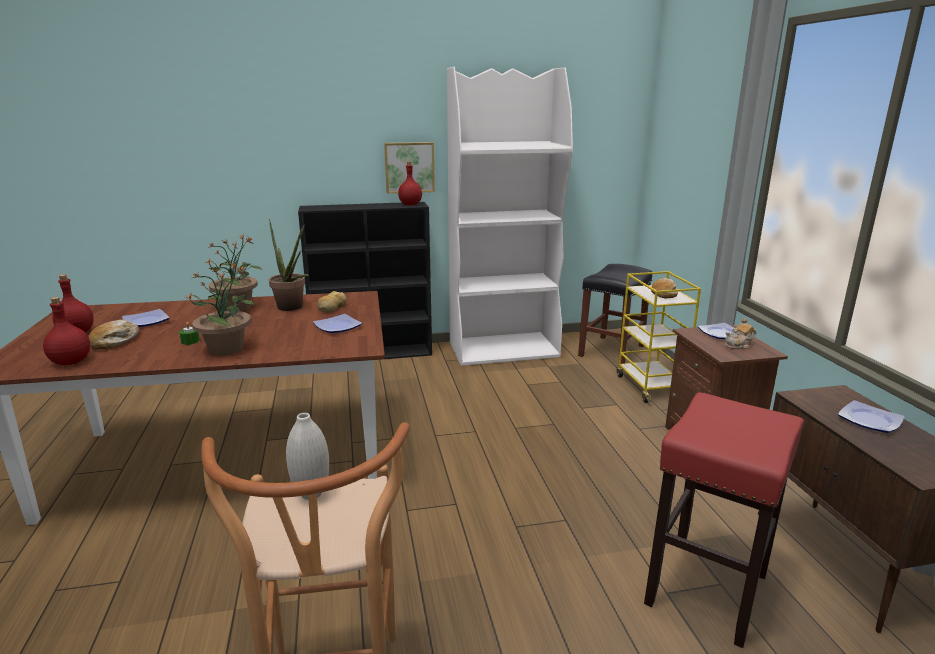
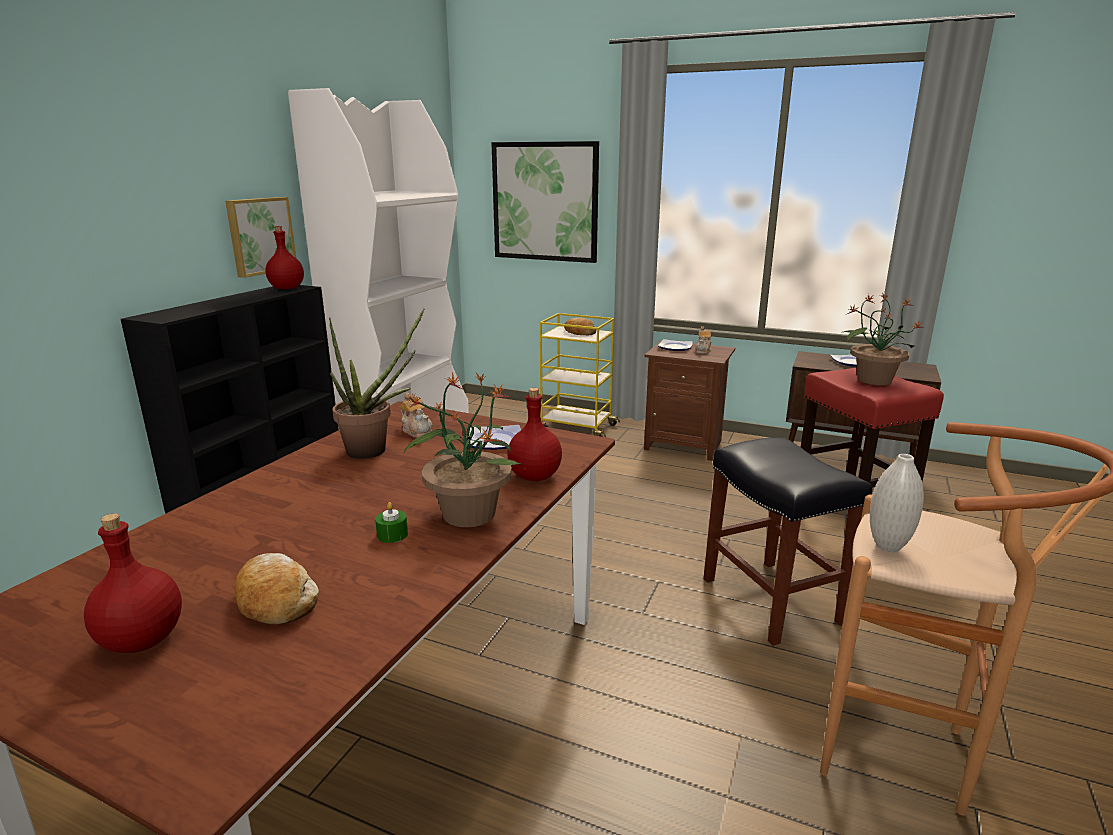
camera: 55 degrees left, 0 degrees up
red bottle [43,297,90,365] -> red bottle moved to [507,388,562,481]
plate [122,309,169,327] -> none
potted plant [205,234,263,311] -> potted plant moved to [841,293,924,385]
bread [318,291,347,313] -> teapot [399,393,433,438]
black stool [578,264,652,364] -> black stool moved to [703,437,872,646]
none -> picture [492,141,599,263]

